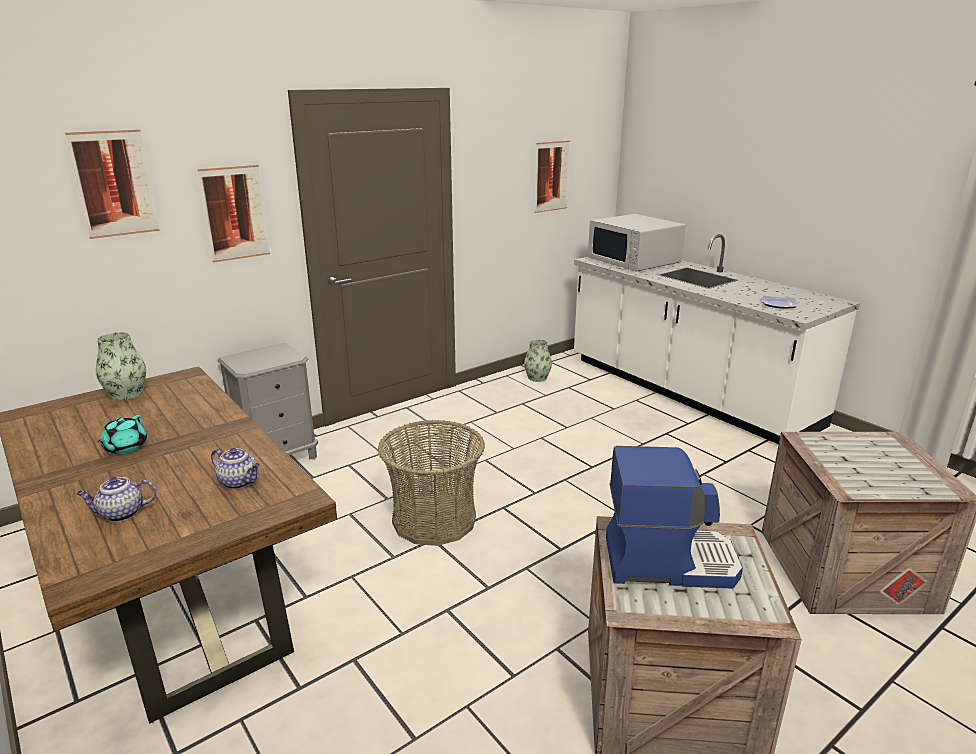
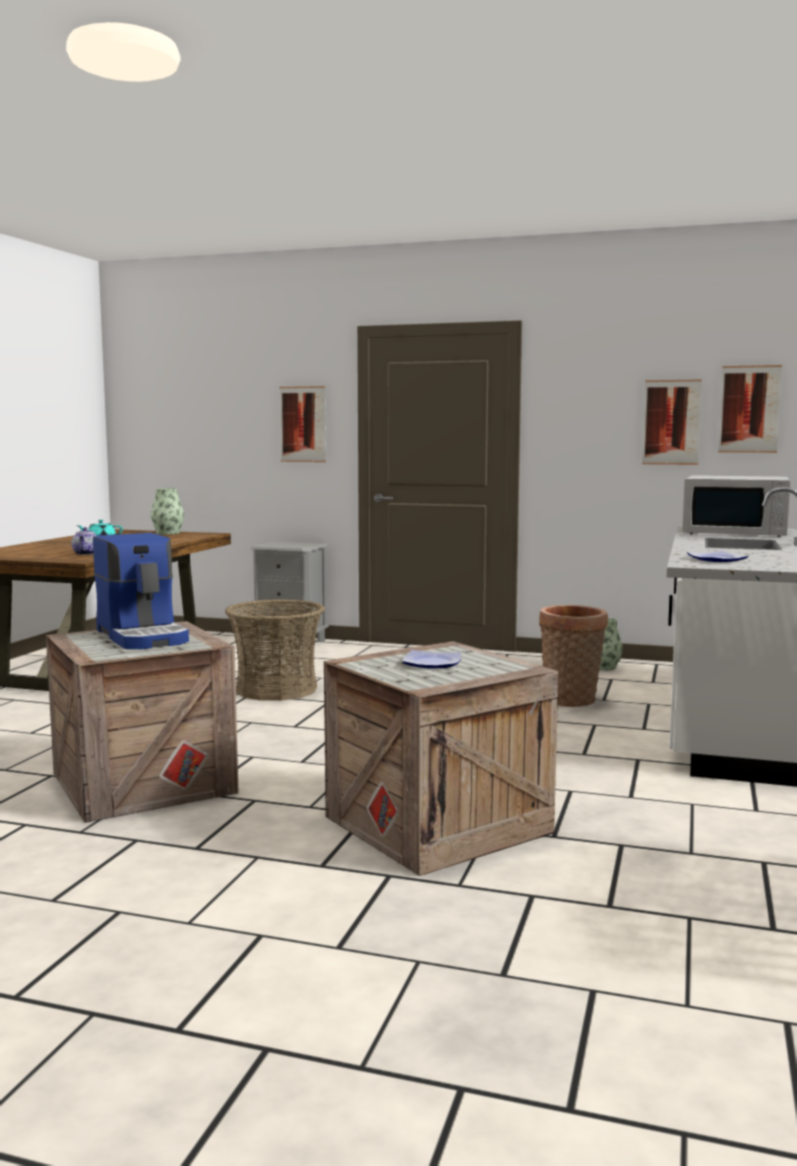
camera: 55 degrees right, 15 degrees down
picture [65,129,160,239] -> picture moved to [718,365,782,453]
teapot [76,477,156,522] -> none
white microwave [588,214,686,272] -> white microwave turned 90 degrees counterclockwise [682,475,790,537]
none -> plate [402,650,461,668]
none -> basket [539,605,608,707]

